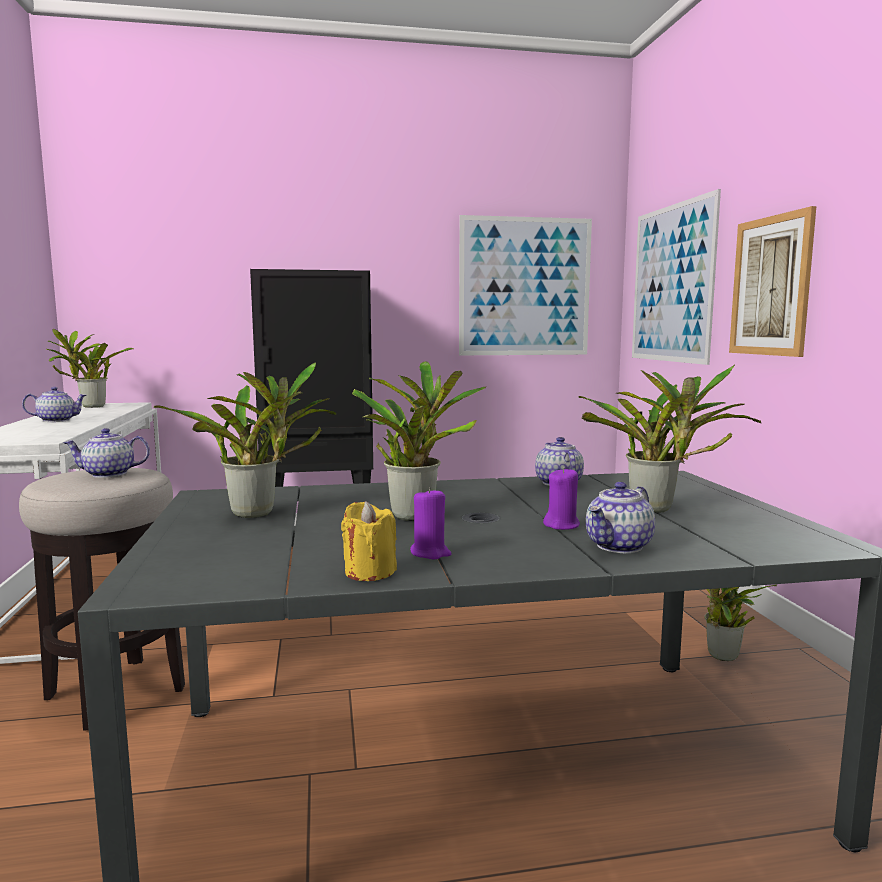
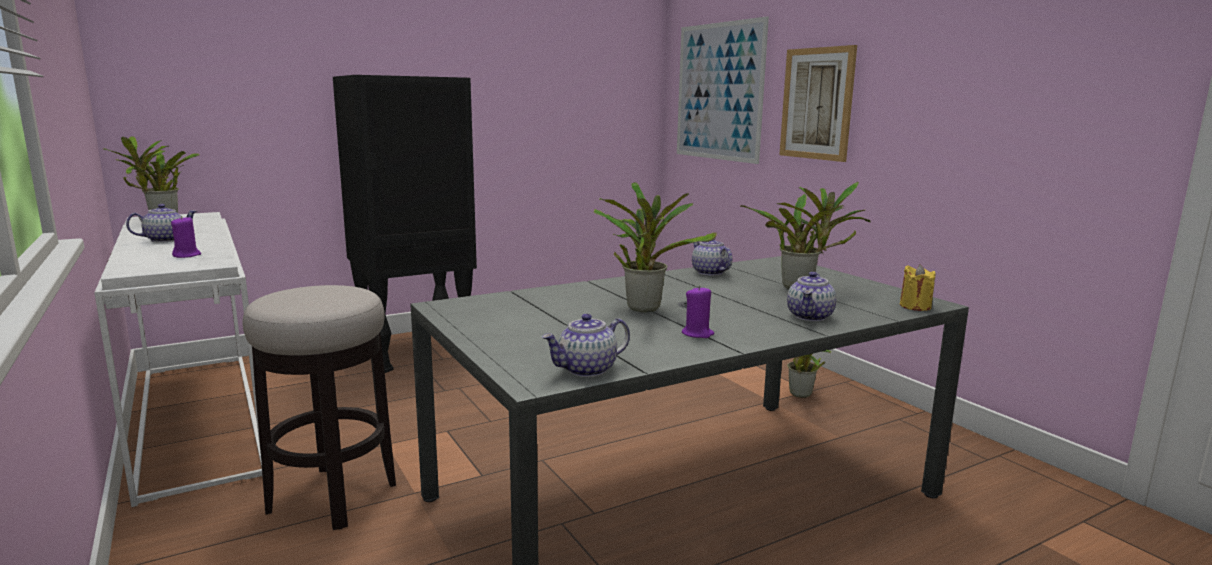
camera: 20 degrees left, 5 degrees up
teapot [63,428,150,478] -> teapot moved to [542,314,630,377]
potted plant [154,363,336,518] -> none
yellow candle [341,501,397,581] -> yellow candle moved to [900,264,935,311]
picture [459,215,592,355] -> none
purple candle [543,467,580,530] -> purple candle moved to [171,216,201,258]

